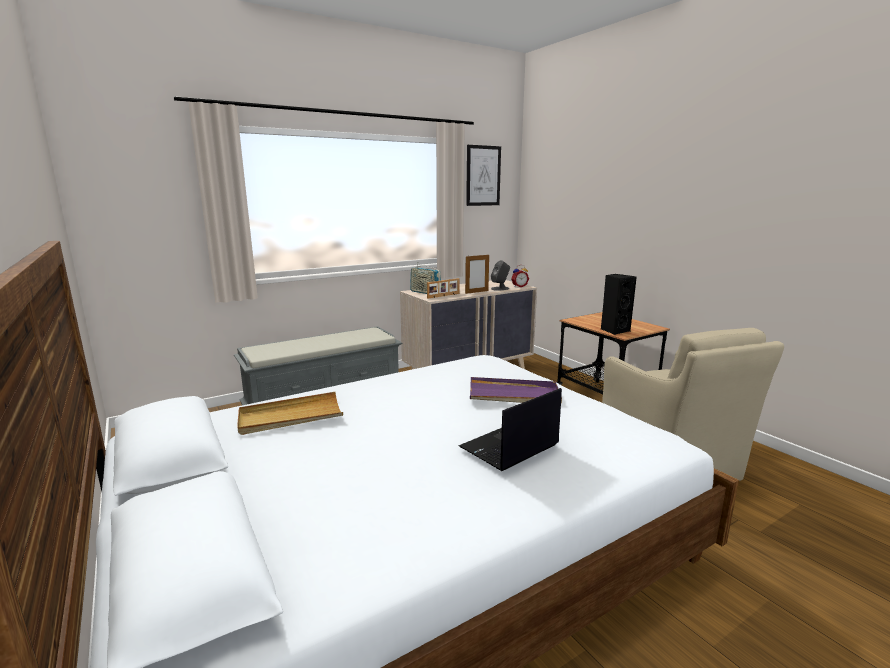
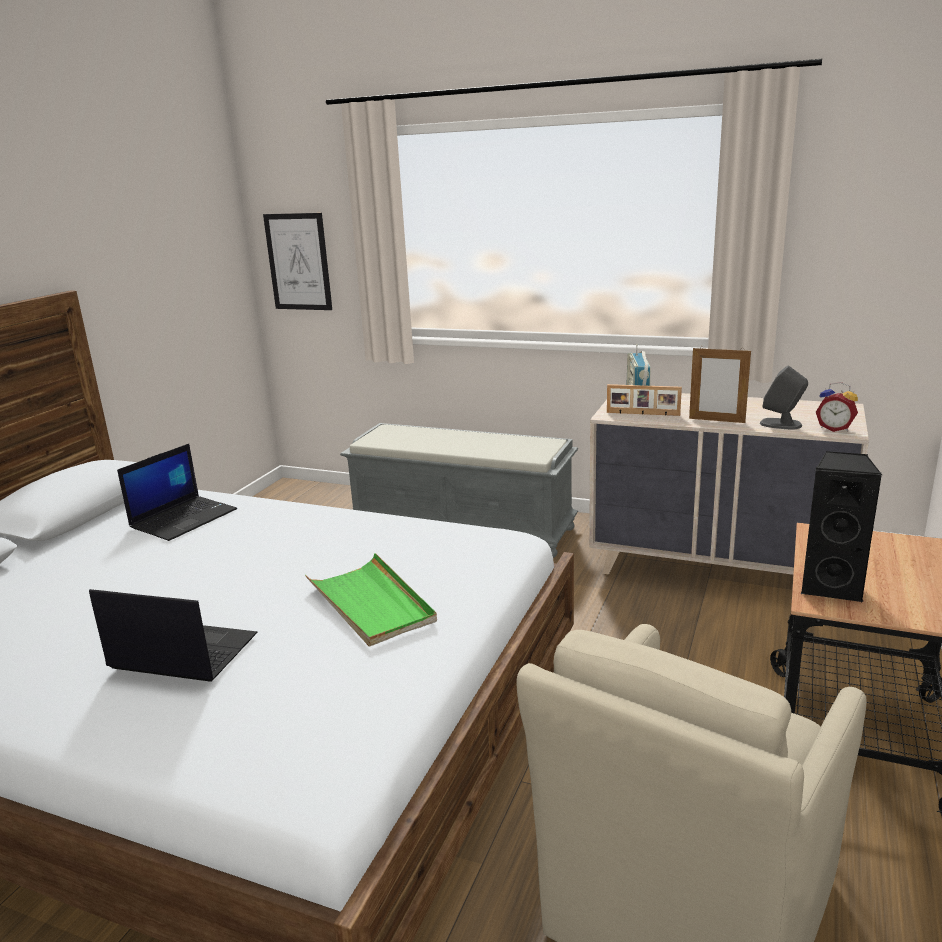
camera: 55 degrees right, 5 degrees up
beige tray [238,392,343,435] -> laptop [117,444,237,541]
picture [466,145,501,206] -> picture moved to [263,213,332,310]
purple tray [470,377,562,403] -> green tray [305,553,437,647]

